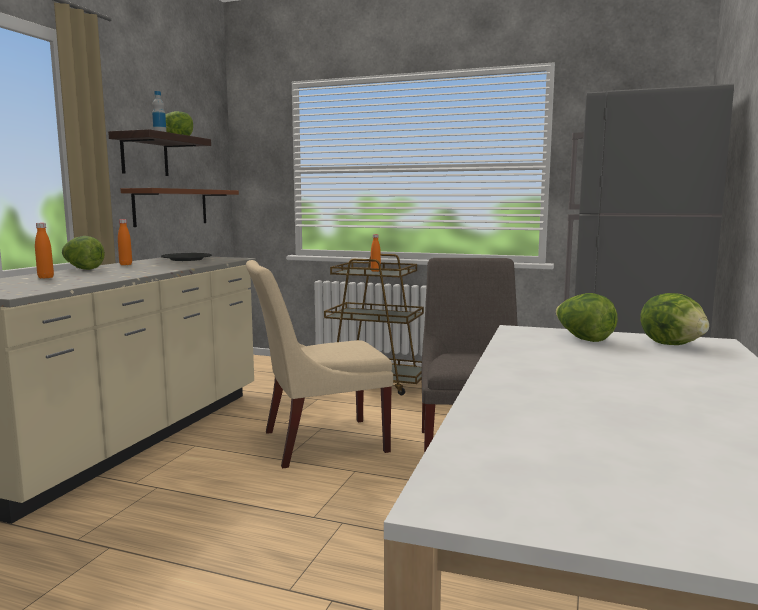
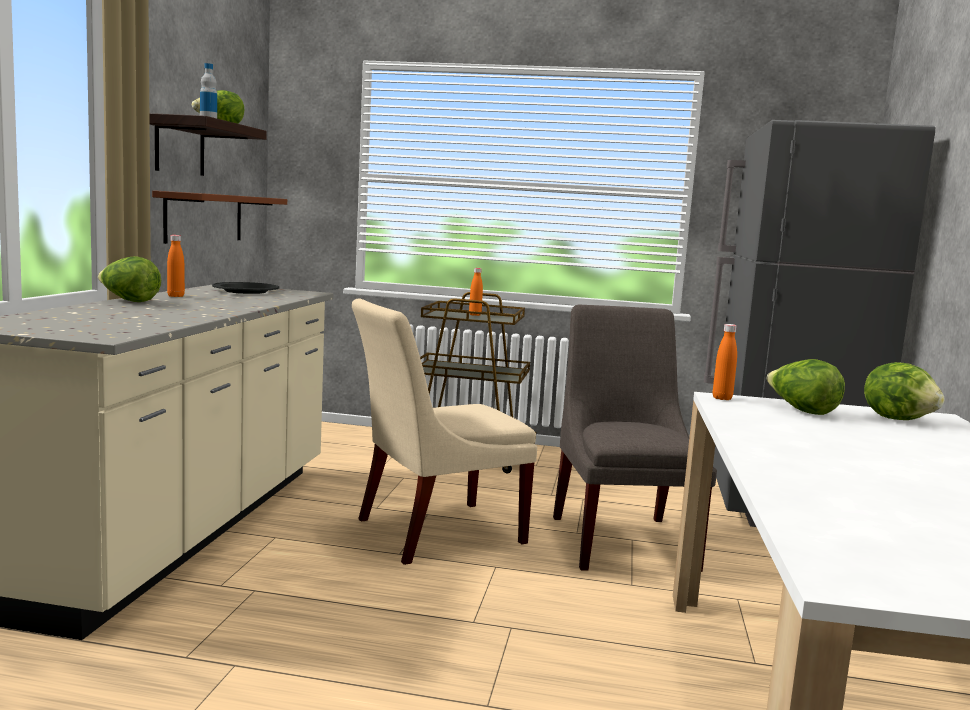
camera: 10 degrees left, 0 degrees up
orange bottle [35,223,54,278] -> orange bottle moved to [713,324,737,400]

